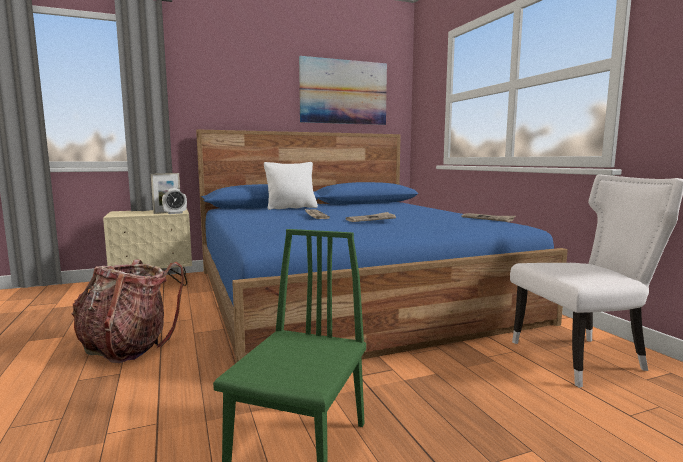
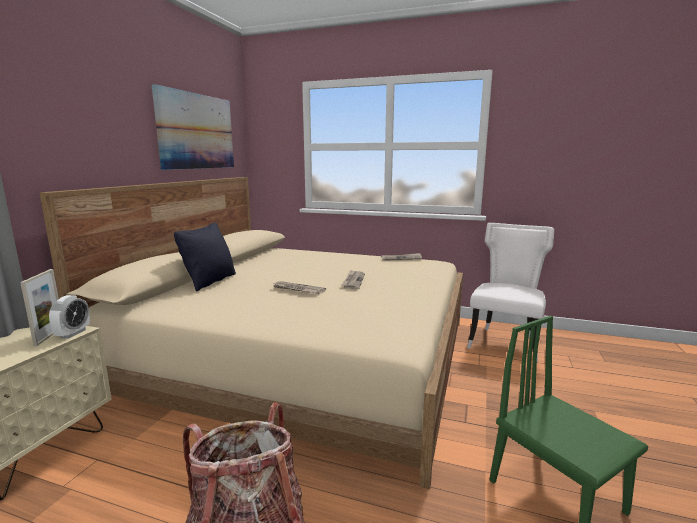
camera: 50 degrees left, 5 degrees up
blue bed [196,129,568,363] -> beige bed [40,177,463,489]
white pillow [264,162,318,210] -> black pillow [174,222,236,291]

